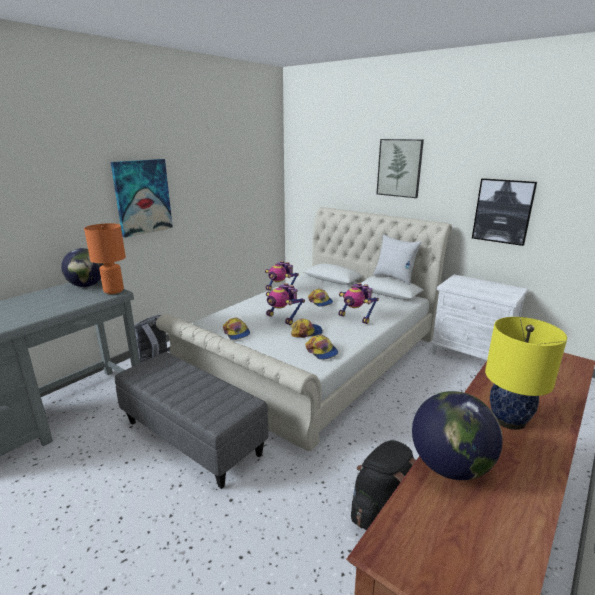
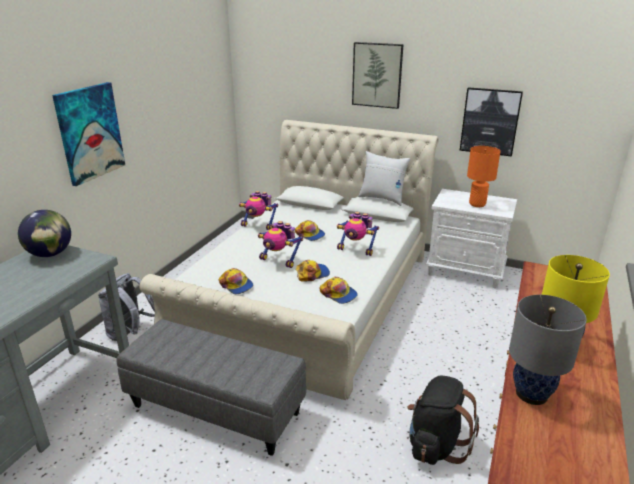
camera: 15 degrees left, 5 degrees up
orange table lamp [84,223,126,294] -> orange table lamp moved to [467,146,501,207]
globe [412,391,503,480] -> grey table lamp [509,295,587,405]

